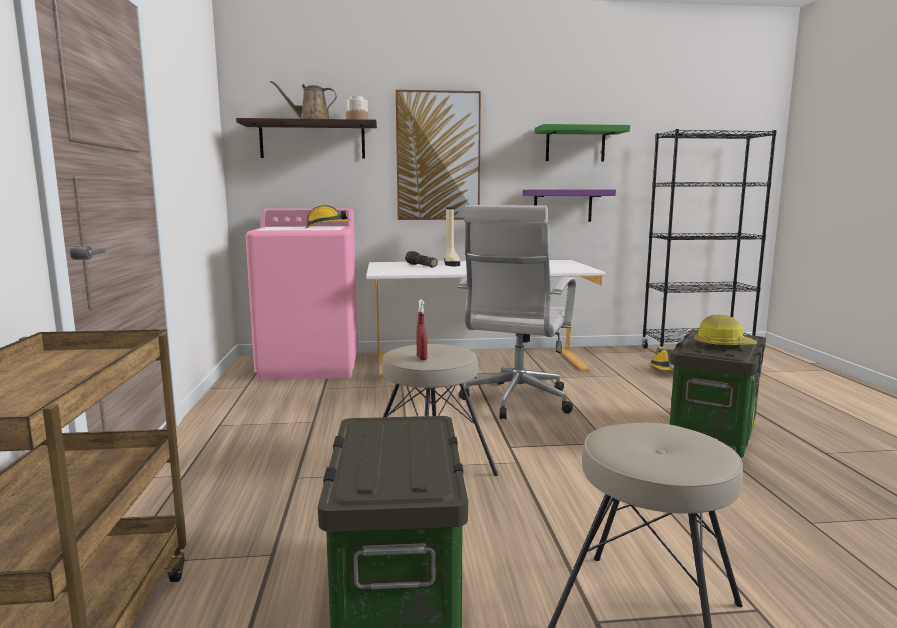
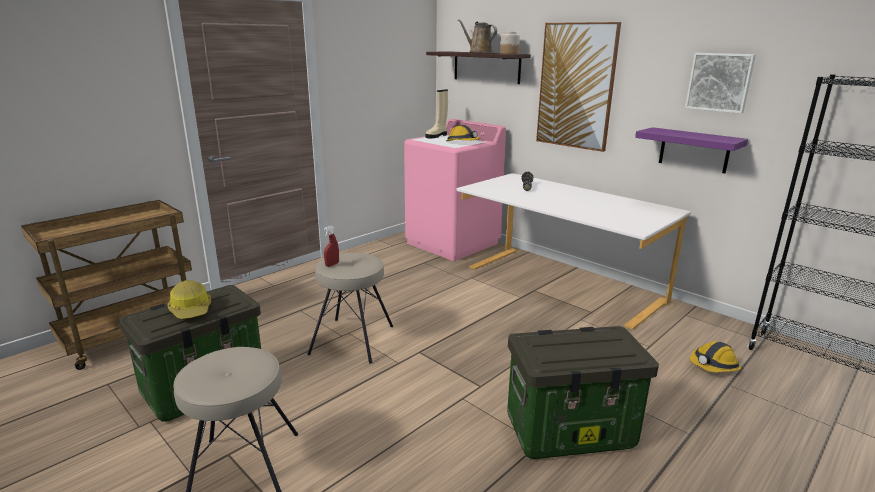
camera: 50 degrees right, 10 degrees up
beige boot [444,207,460,266] -> beige boot moved to [425,89,448,138]
white office chair [458,205,576,419] -> none
green shelf [535,124,630,161] -> picture [685,53,756,113]
hard hat [694,315,757,346] -> hard hat moved to [167,280,211,319]

